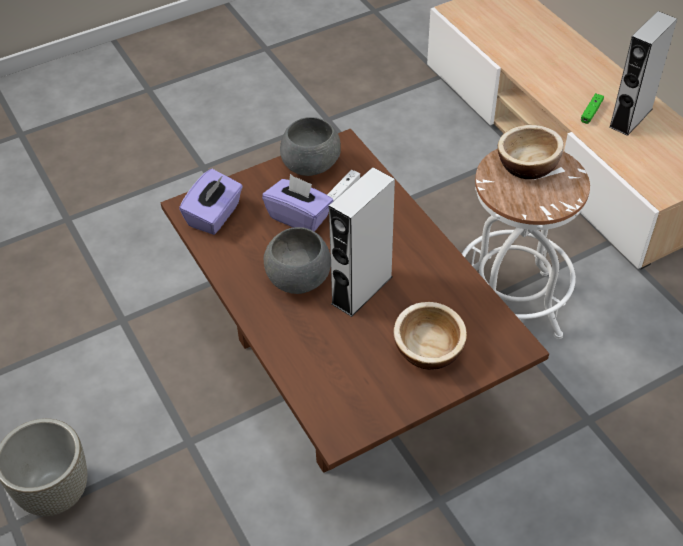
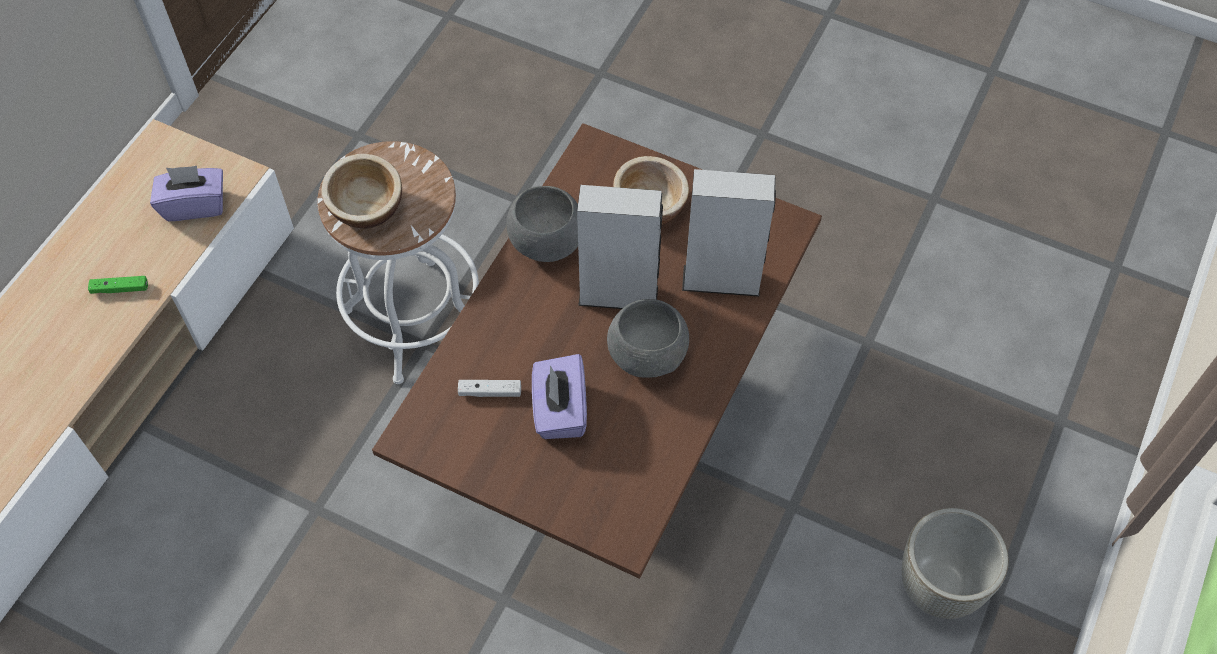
camera: 125 degrees left, 10 degrees up
purple tissue box [179,169,243,235] -> purple tissue box moved to [150,166,223,221]
grey bowl [280,117,341,176] -> grey bowl moved to [506,186,578,262]
grey speaker [609,11,677,136] -> grey speaker moved to [682,169,776,297]

